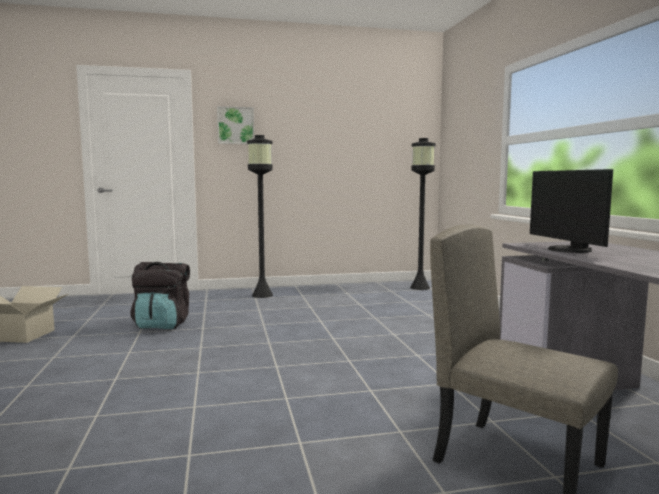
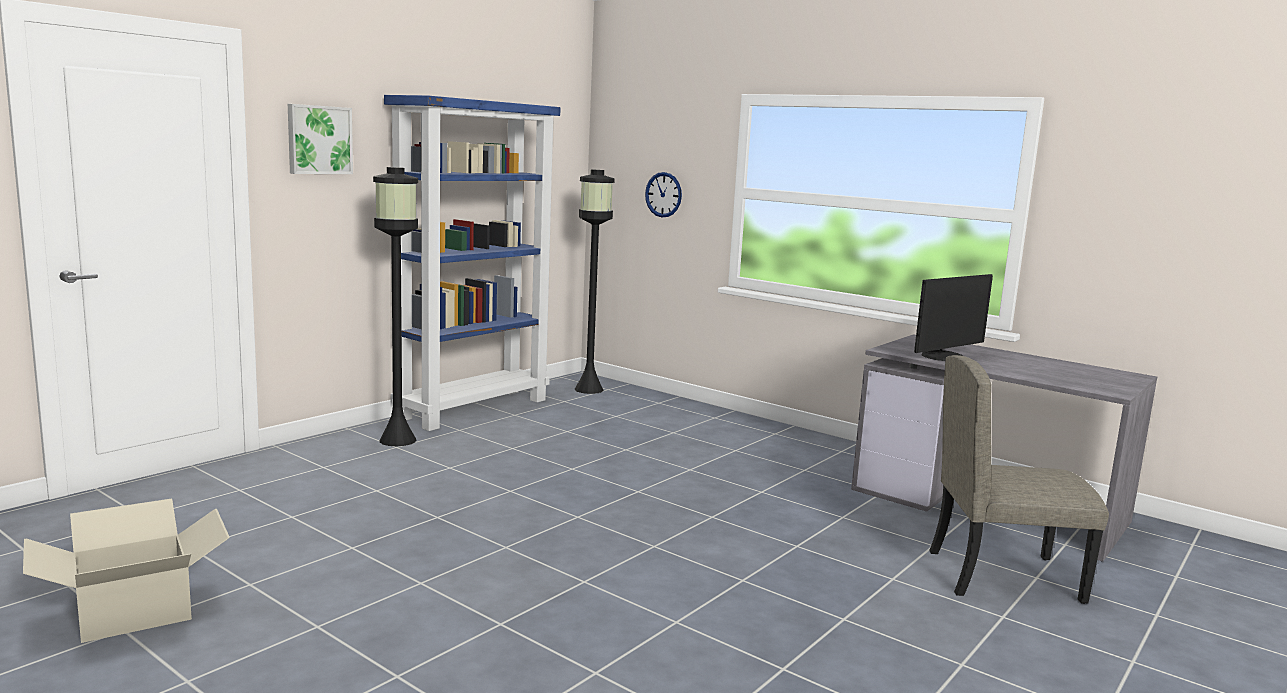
camera: 40 degrees left, 5 degrees up
black backpack [130,262,190,329] -> none
monitor [530,169,613,253] -> monitor turned 75 degrees counterclockwise [914,274,993,361]
none -> blue bookcase [384,95,561,431]
none -> wall clock [645,172,682,217]

